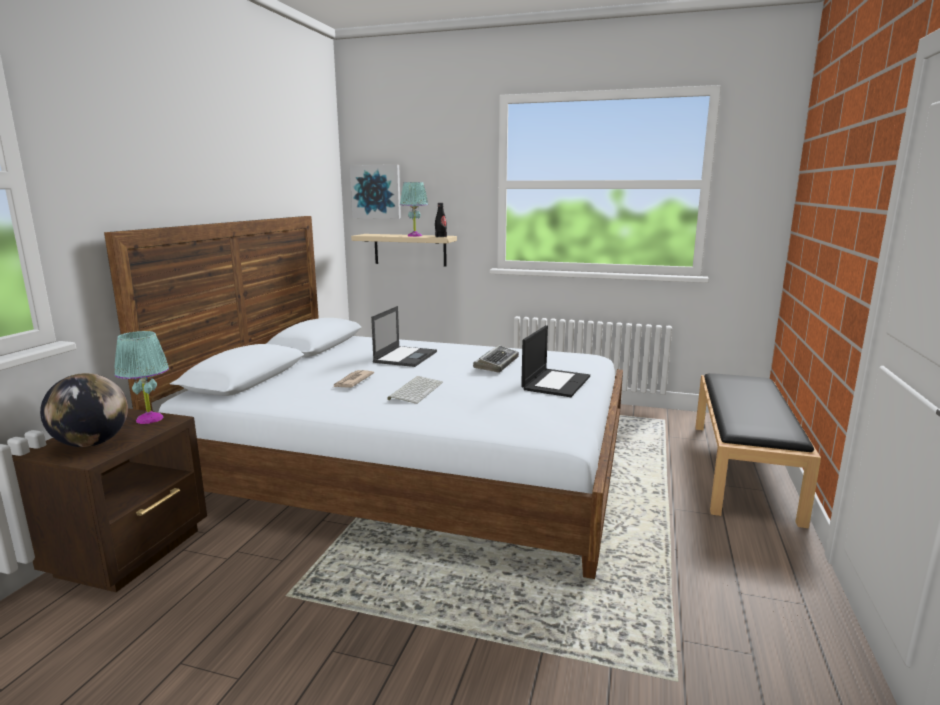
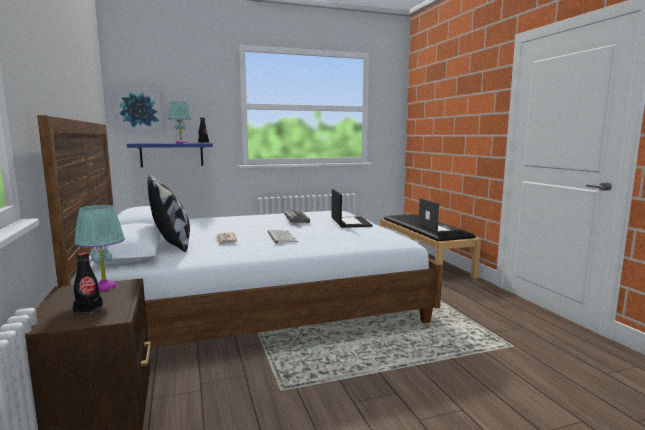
camera: 35 degrees left, 5 degrees down
globe [40,373,128,447] -> black bottle [73,252,103,314]
beige shelf [351,234,457,267] -> blue shelf [127,143,213,167]
laptop [371,306,437,367] -> laptop moved to [418,198,462,233]
none -> pillow [147,174,190,252]

